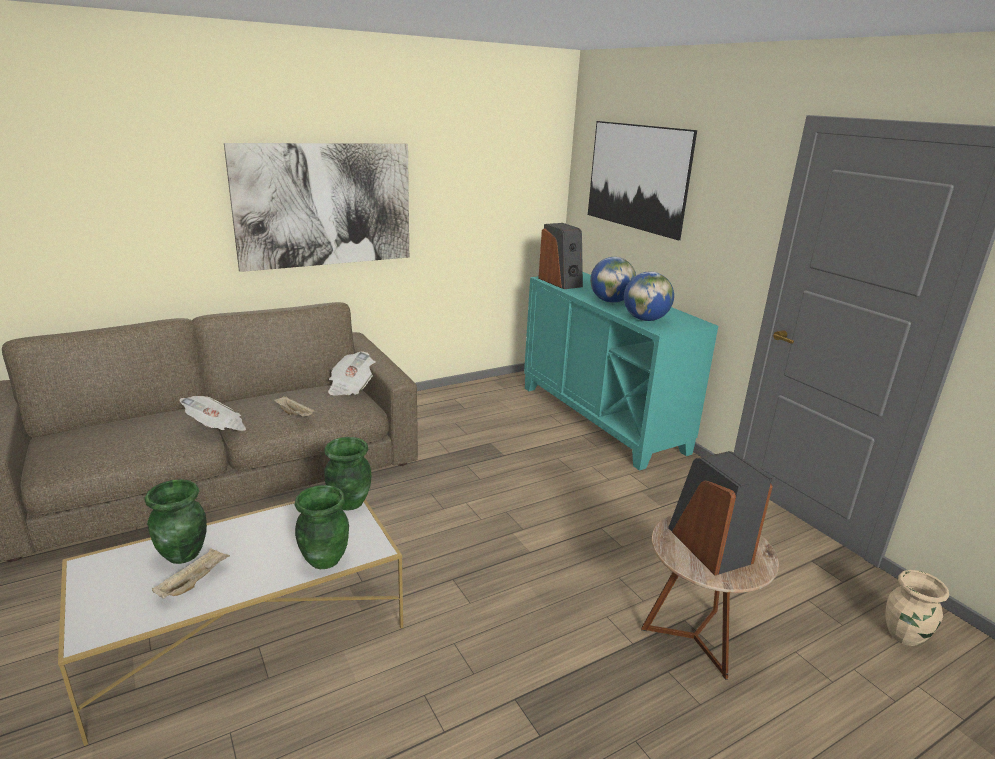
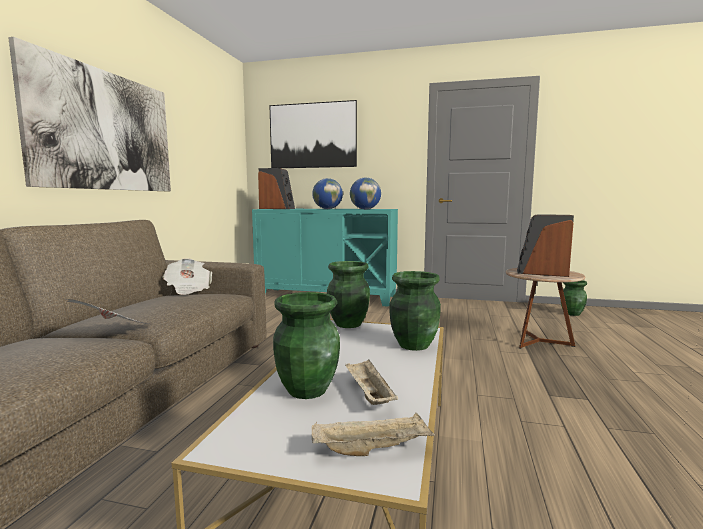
camera: 45 degrees left, 15 degrees down
beige tray [274,396,315,417] -> beige tray moved to [312,413,435,456]
beige vase [886,570,949,646] -> green vase [561,280,587,316]

